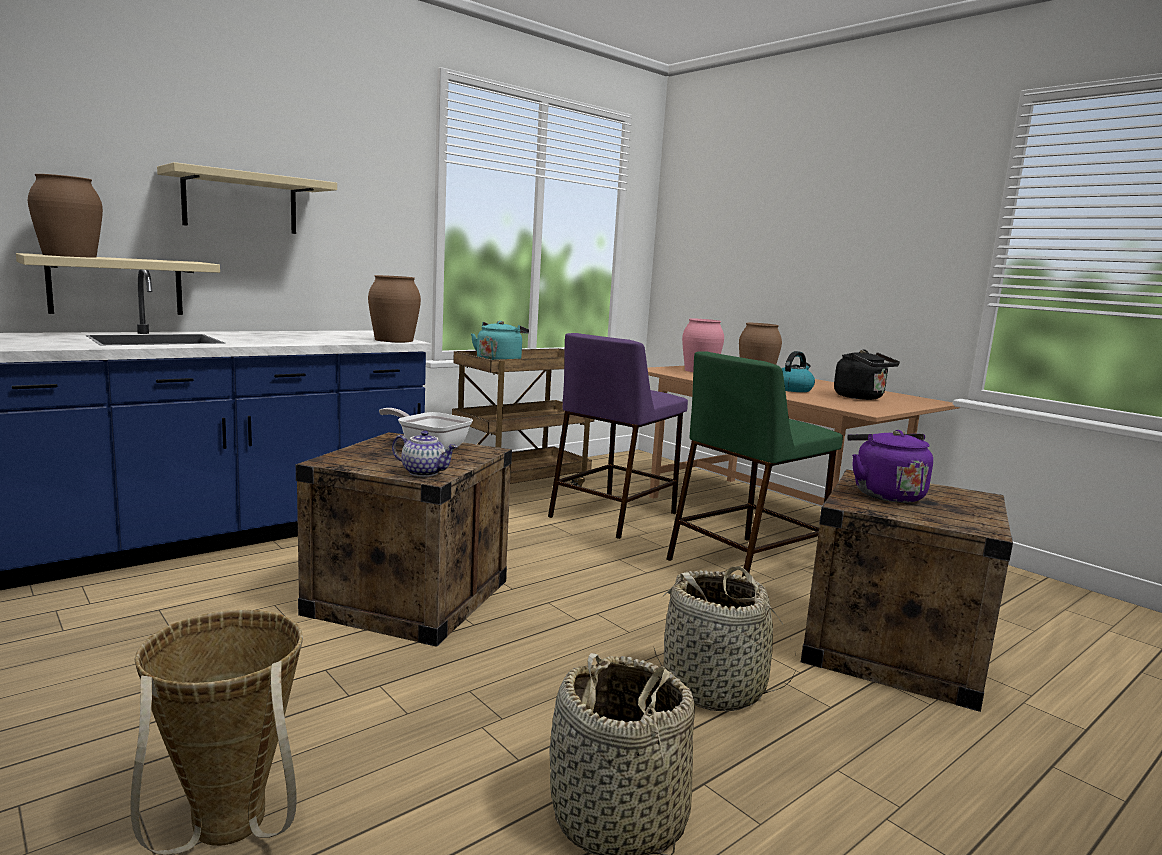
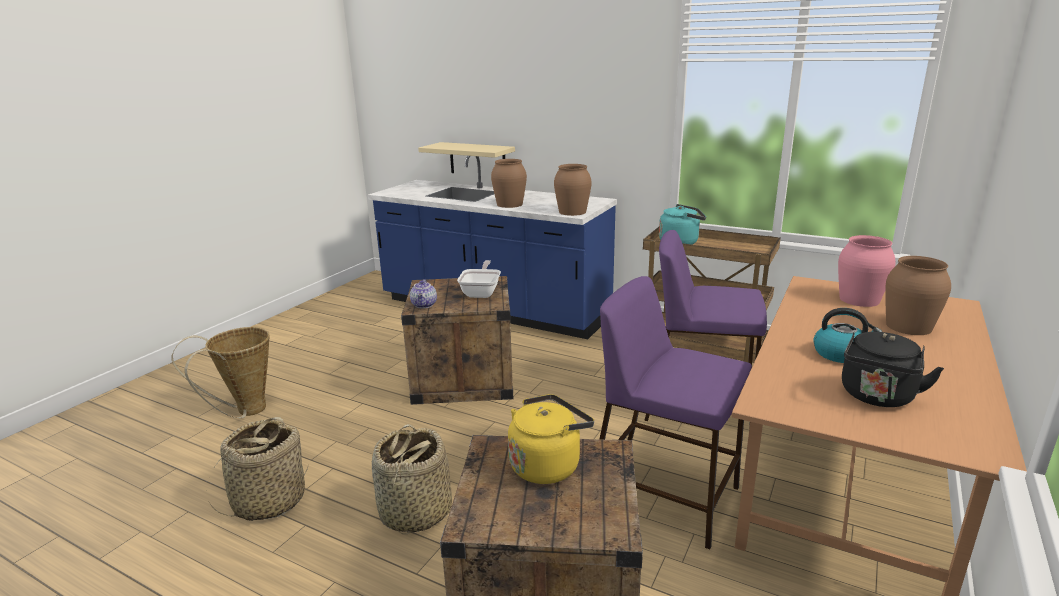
camera: 70 degrees right, 10 degrees up
brown vase [28,174,103,258] -> brown vase moved to [491,159,527,208]
beige shelf [157,162,337,234] -> none
green stool [667,351,843,577] -> purple stool [600,276,752,549]
purple kettle [847,430,933,503] -> yellow kettle [508,394,594,484]

